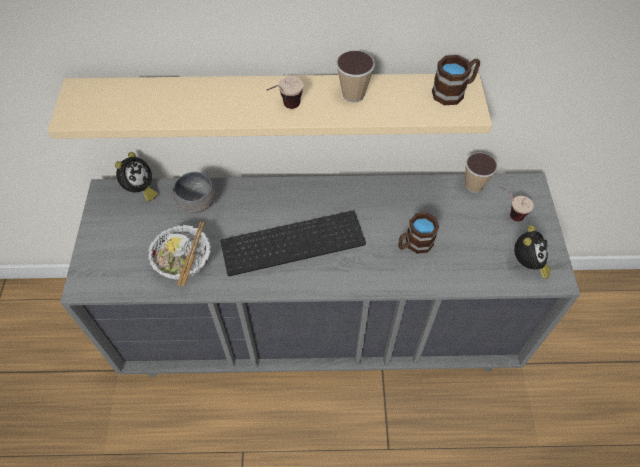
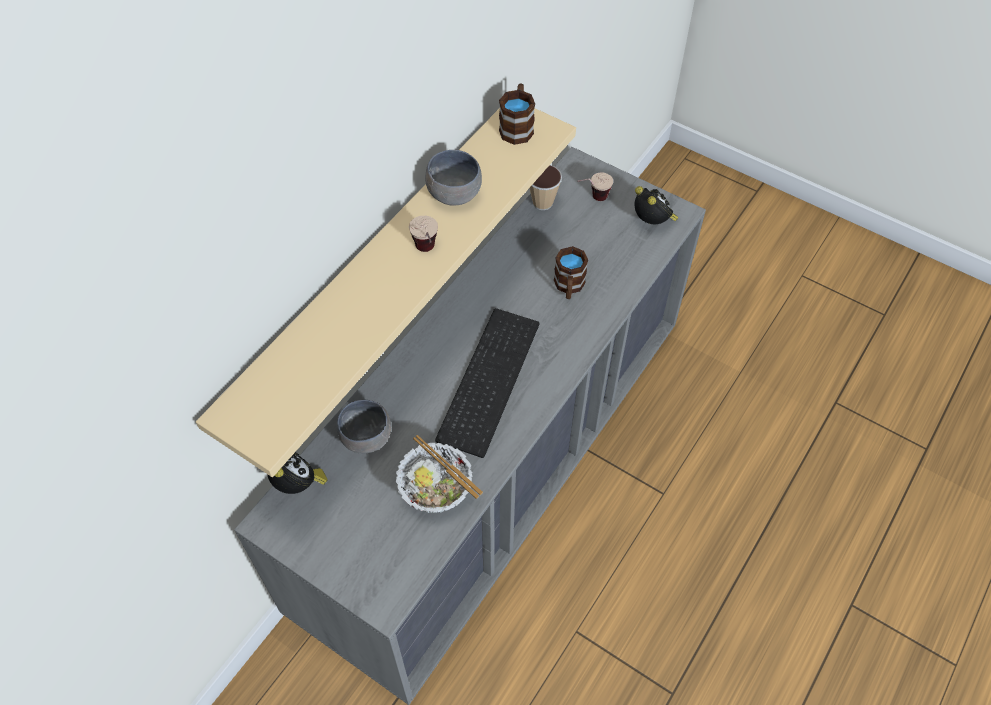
camera: 55 degrees left, 0 degrees up
cup [336,51,375,102] -> grey bowl [425,150,482,206]

